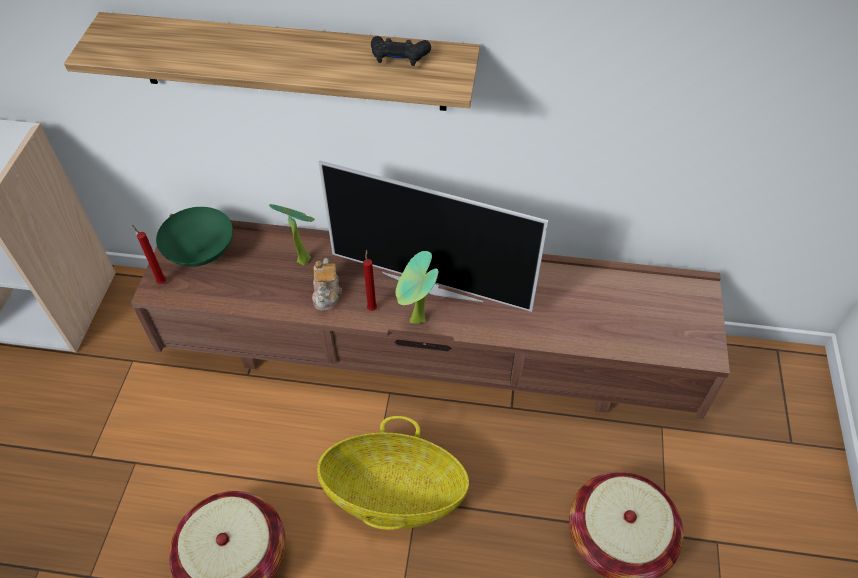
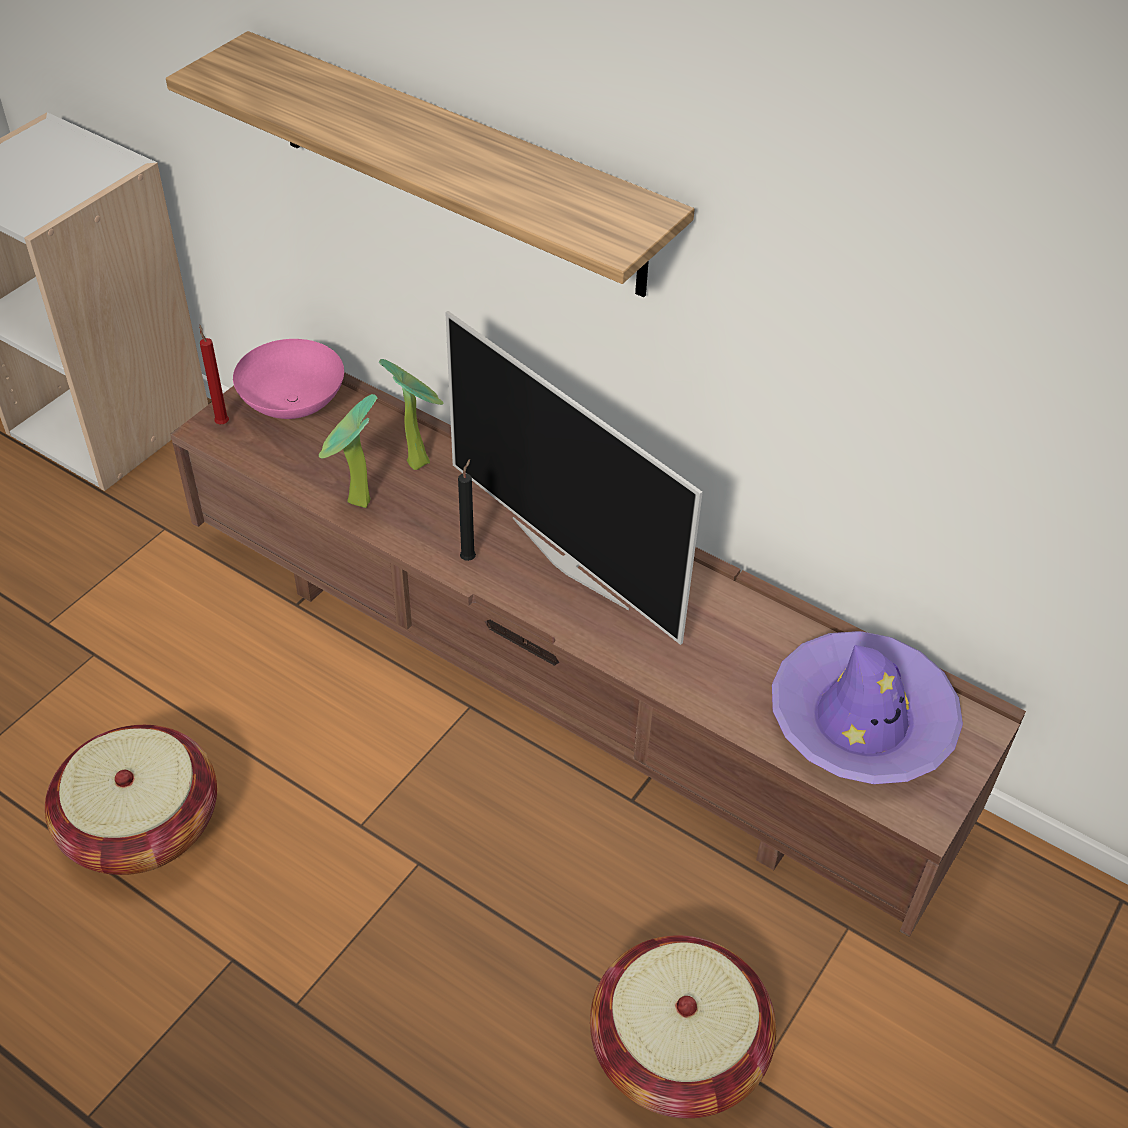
camera: 25 degrees right, 5 degrees down
green bowl [156,207,233,267] -> pink bowl [233,339,344,419]
teapot [312,258,342,311] -> none
basket [317,416,469,530] -> none
red candle [363,249,377,311] -> black candle [458,459,476,561]
black game controller [371,36,431,66] -> none
potted plant [396,251,439,324] -> potted plant moved to [319,394,377,508]
none -> purple hat [772,631,963,784]

